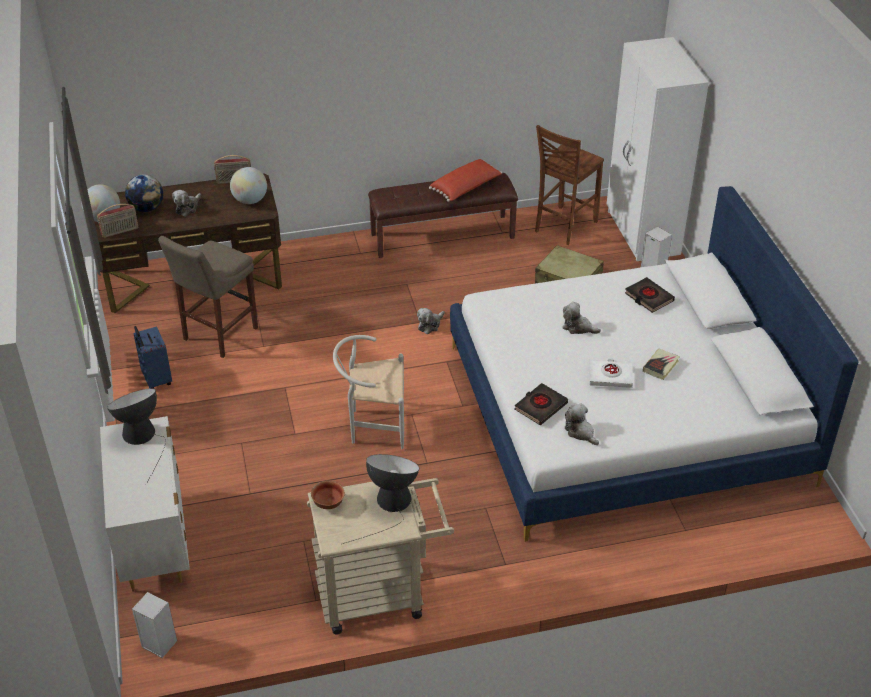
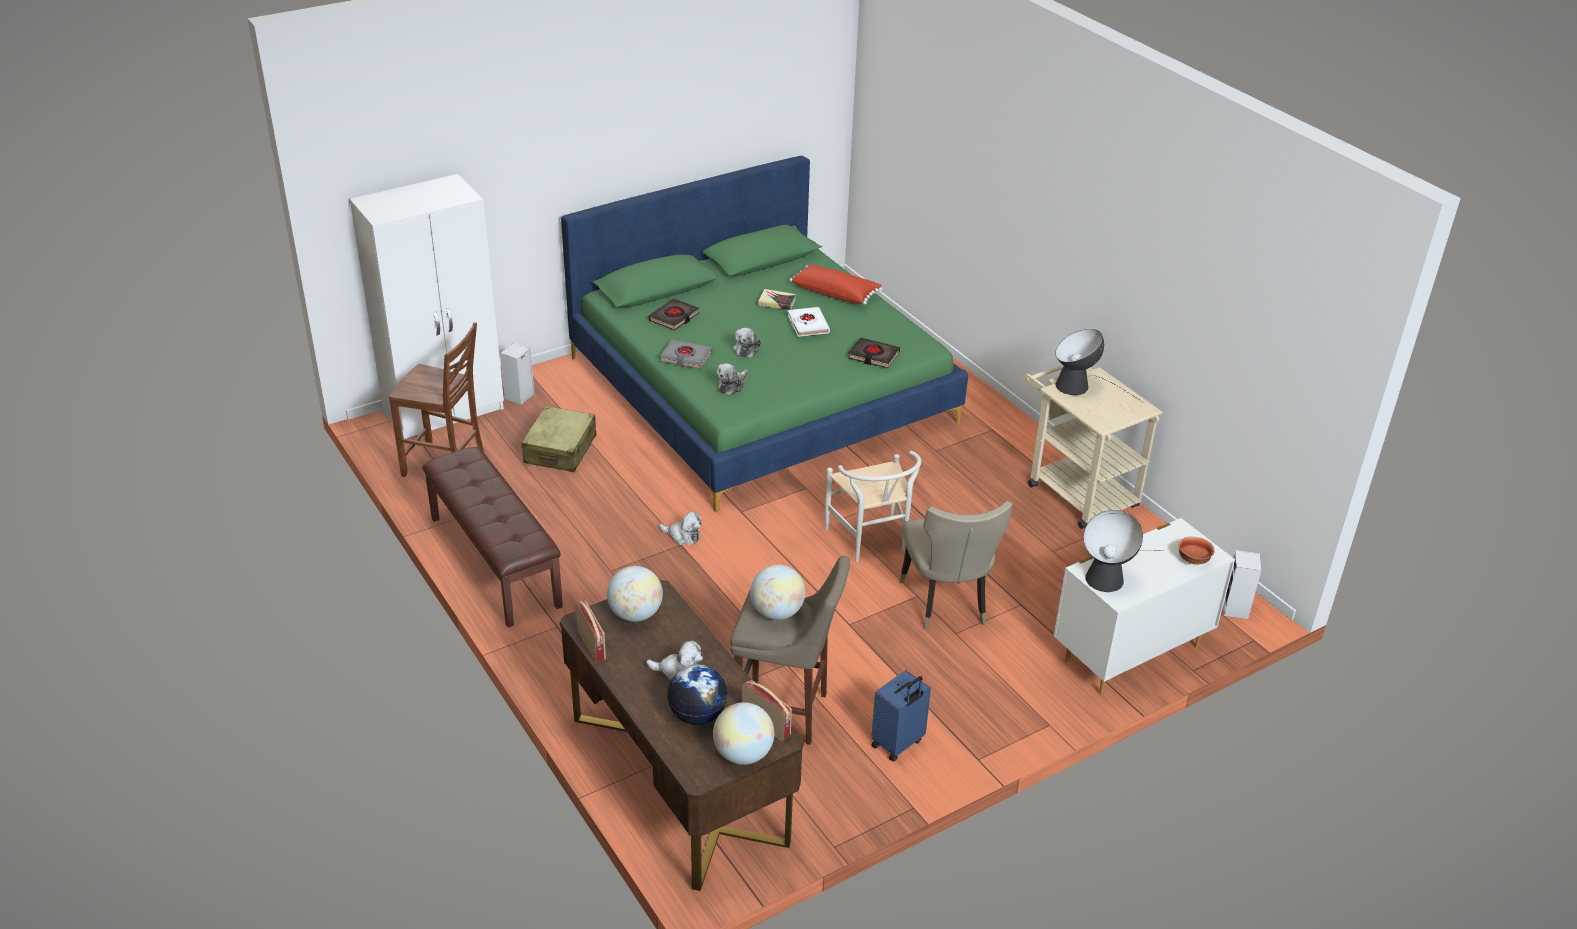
camera: 110 degrees left, 5 degrees down
bowl [311,480,345,509] -> bowl moved to [1178,536,1215,564]
red pillow [429,159,502,202] -> red pillow moved to [789,264,882,304]
white bed [450,186,859,542] -> green bed [561,156,968,512]
plush toy [565,404,599,445] -> plush toy moved to [716,363,748,396]
none -> grey book [660,339,712,369]
none -> globe [750,565,805,620]
none -> beige chair [899,501,1012,630]

